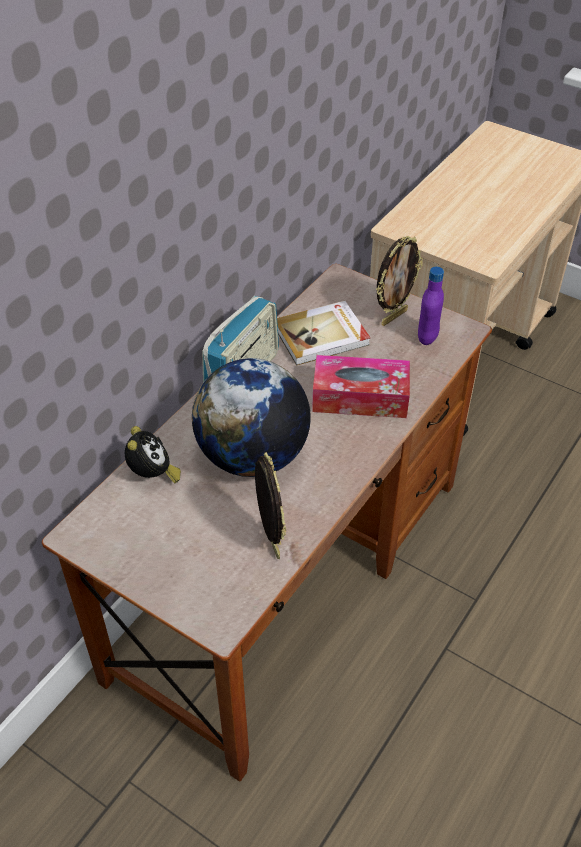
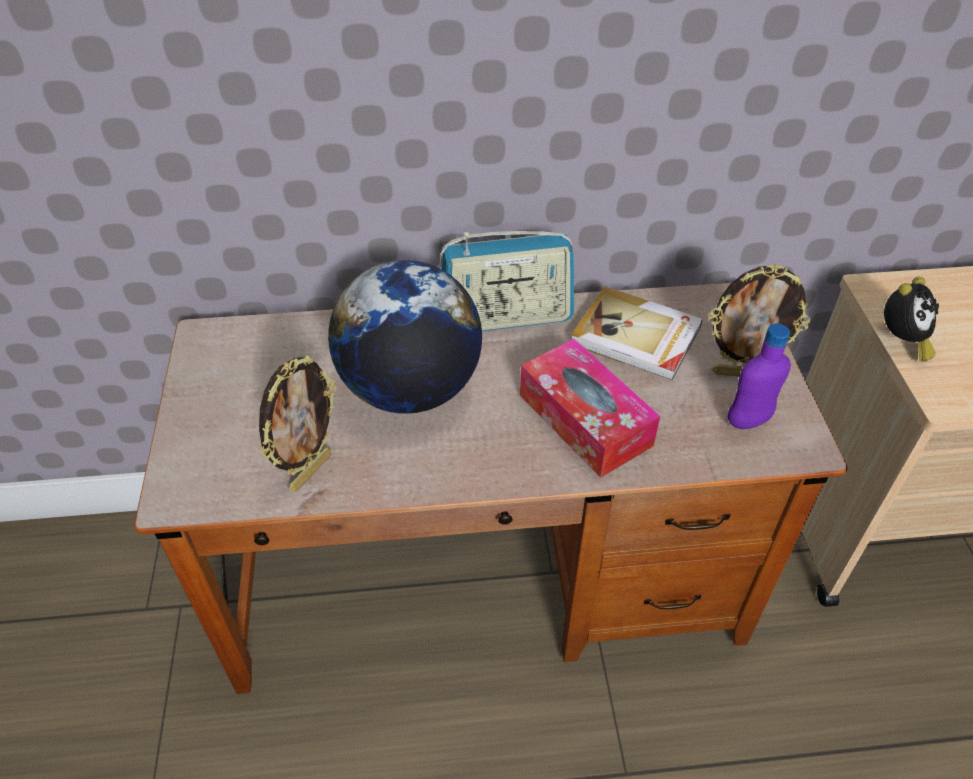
camera: 50 degrees right, 0 degrees up
alarm clock [125,426,181,483] -> alarm clock moved to [884,277,939,362]

